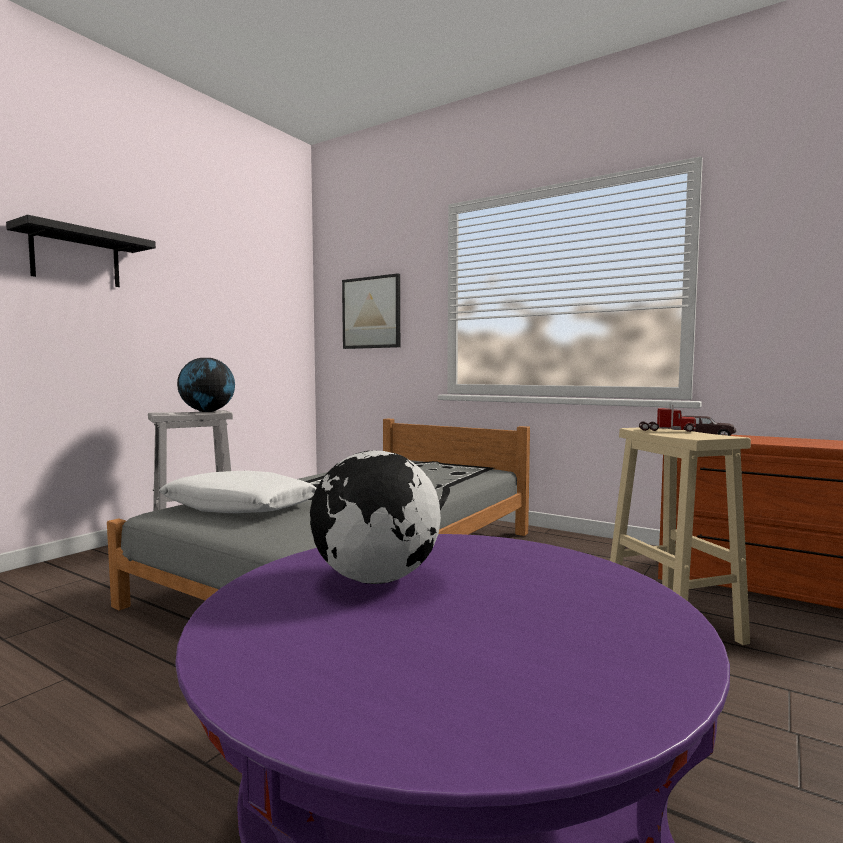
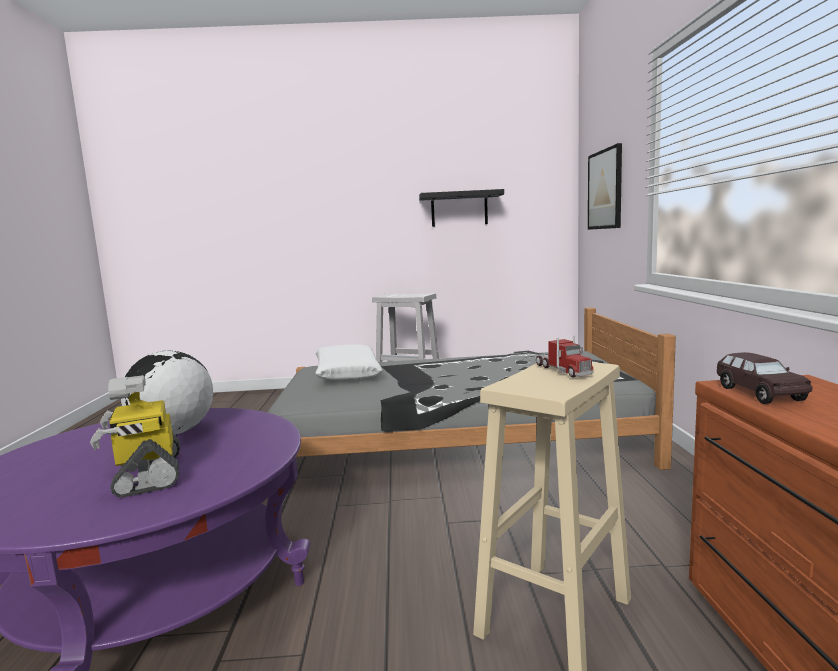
camera: 55 degrees right, 5 degrees up
black shelf [6,215,156,287] -> black shelf moved to [419,189,504,227]
globe [177,358,235,412] -> none
none -> toy robot [90,375,180,498]

